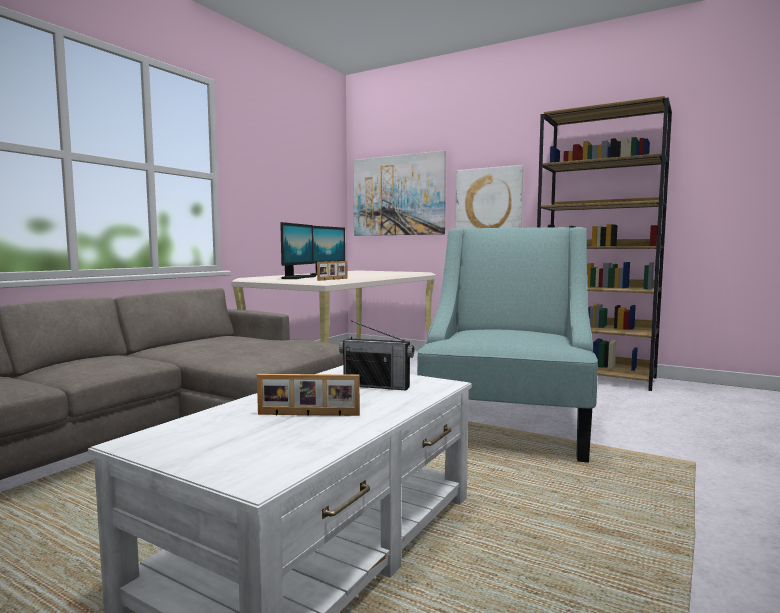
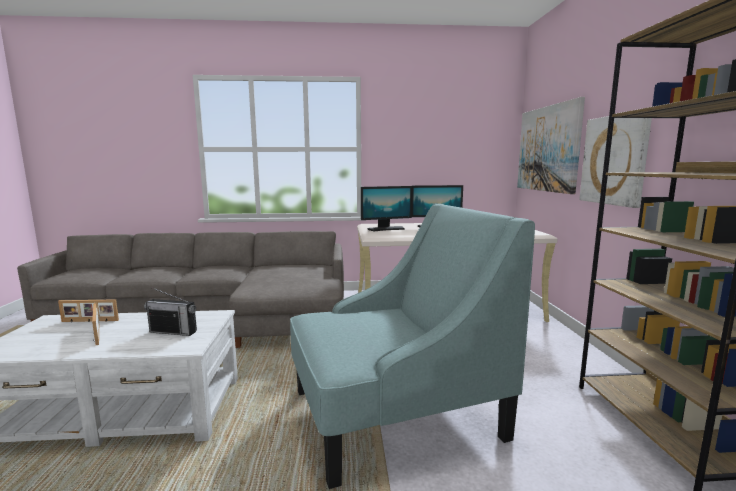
camera: 55 degrees right, 5 degrees up
picture frame [317,261,347,281] -> picture frame moved to [58,299,119,322]
radio [339,320,414,390] -> radio turned 60 degrees counterclockwise [144,288,197,336]

